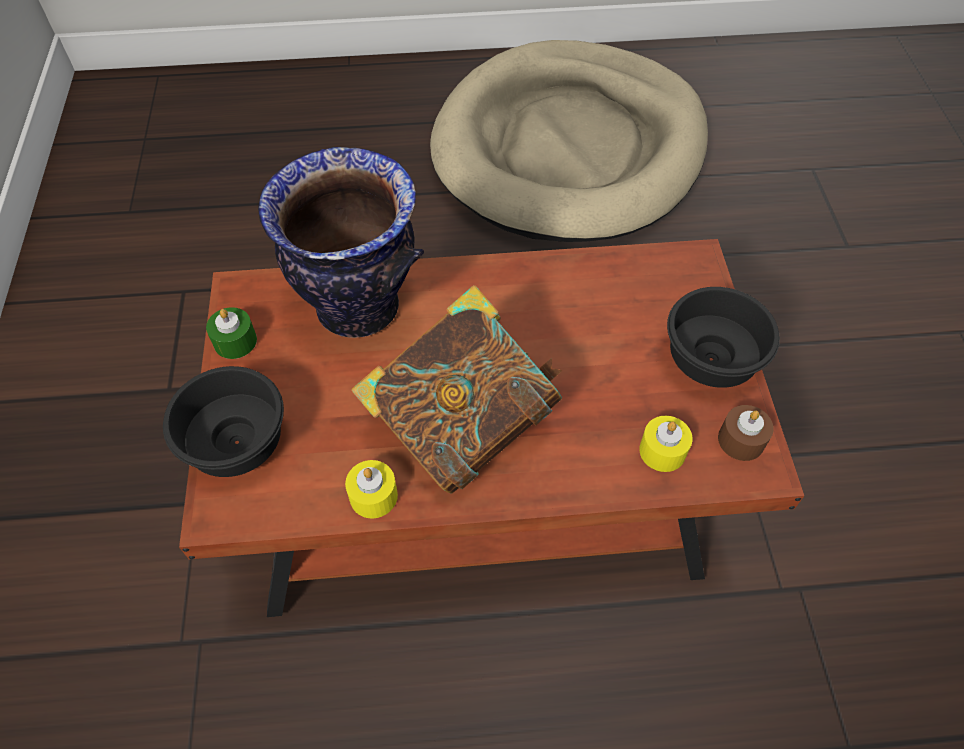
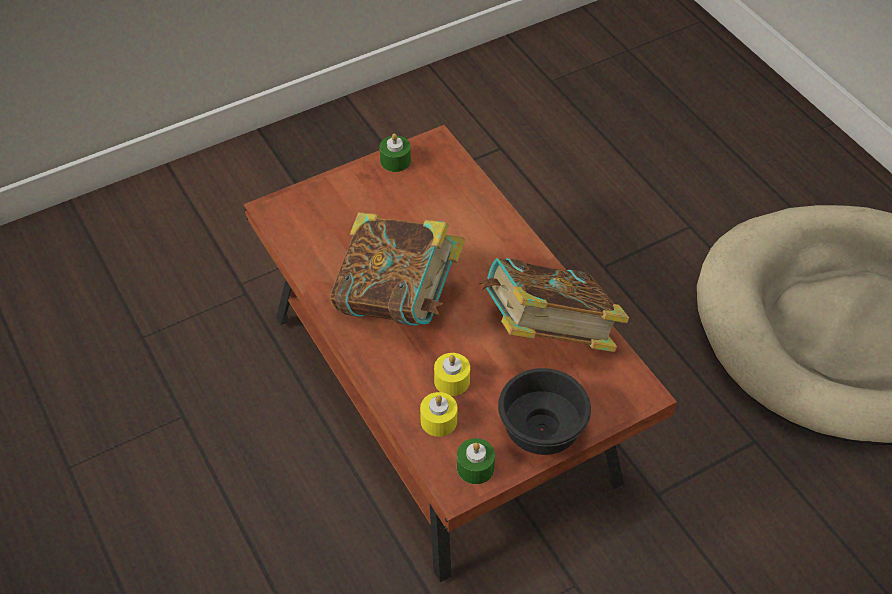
camera: 65 degrees right, 5 degrees down
black bowl [163,366,284,477] -> none
vase [258,147,424,338] -> none
yellow candle [345,460,398,519] -> yellow candle moved to [434,353,470,396]
brown candle [718,405,774,461] -> green candle [457,438,495,484]
none -> book [478,258,629,352]

